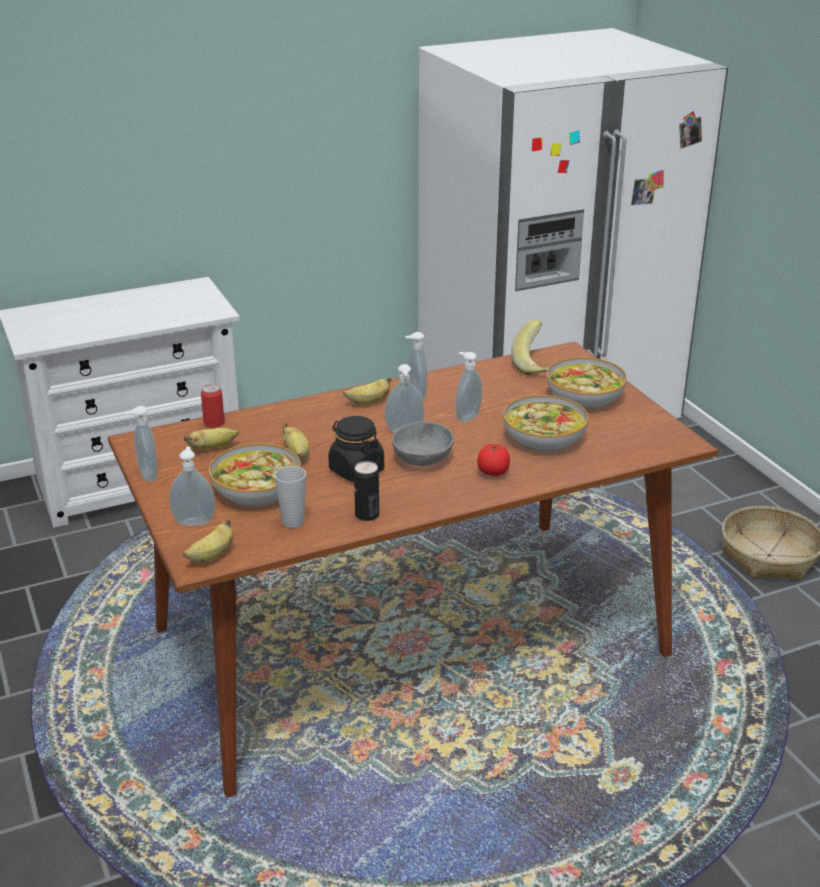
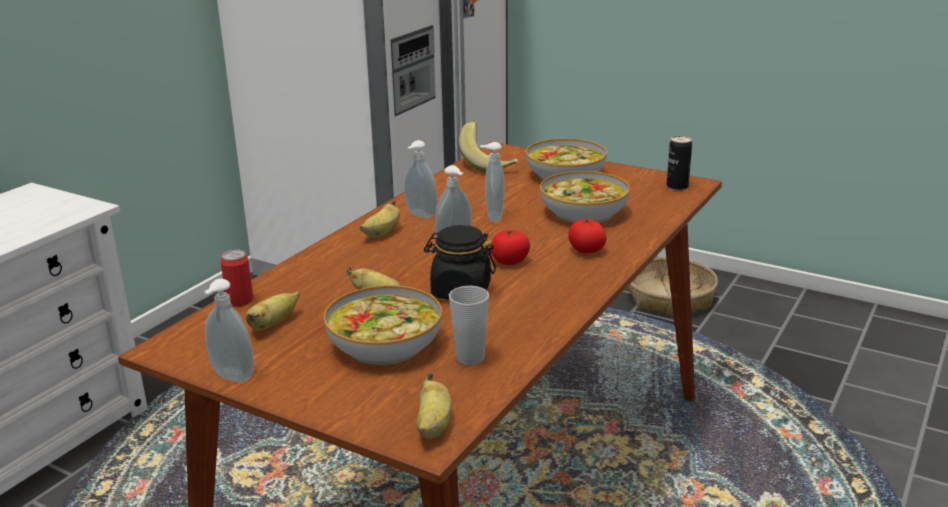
camera: 35 degrees left, 5 degrees down
soap dispenser [169,446,215,526] -> none
can [354,461,379,521] -> can moved to [667,136,692,190]
grey bowl [392,421,454,466] -> tomato [491,229,530,265]

